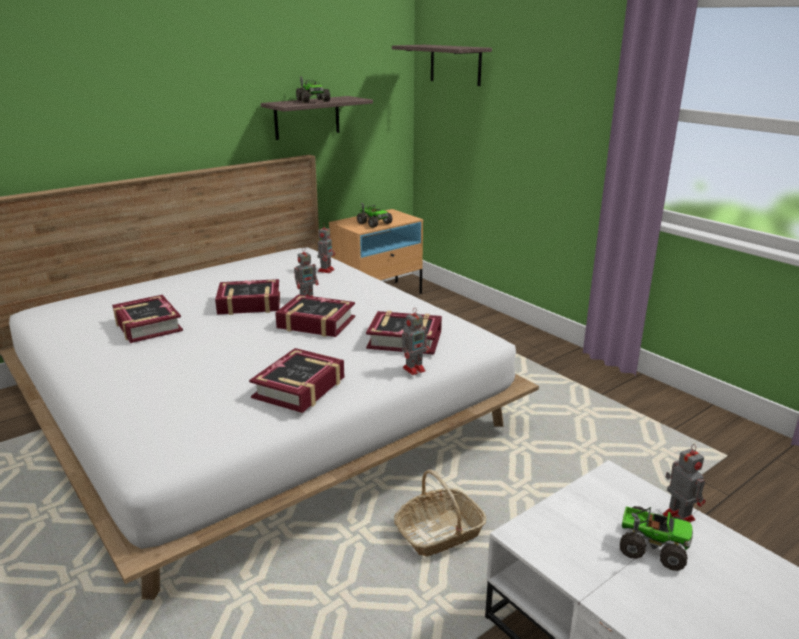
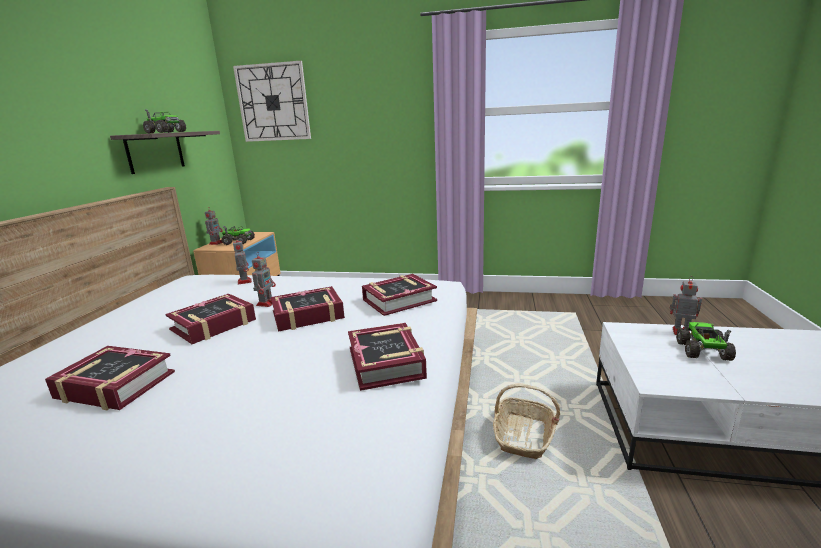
camera: 40 degrees left, 5 degrees down
shelf [392,45,492,86] -> wall clock [233,61,311,142]
toy robot [402,308,430,375] -> toy robot moved to [205,207,223,245]
toy truck [620,506,693,571] -> toy truck turned 60 degrees counterclockwise [676,322,736,361]

